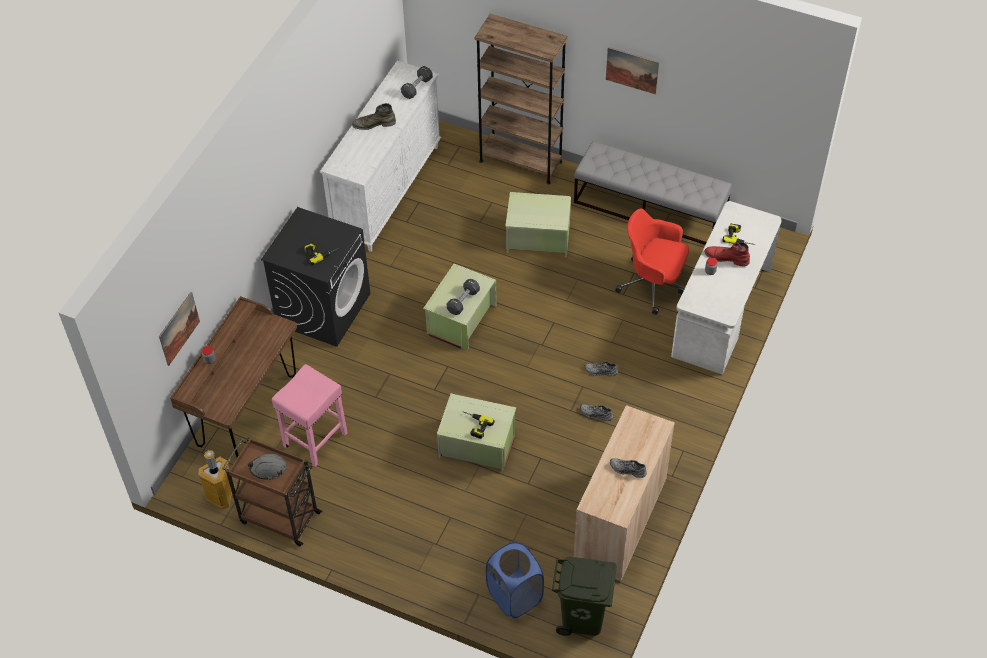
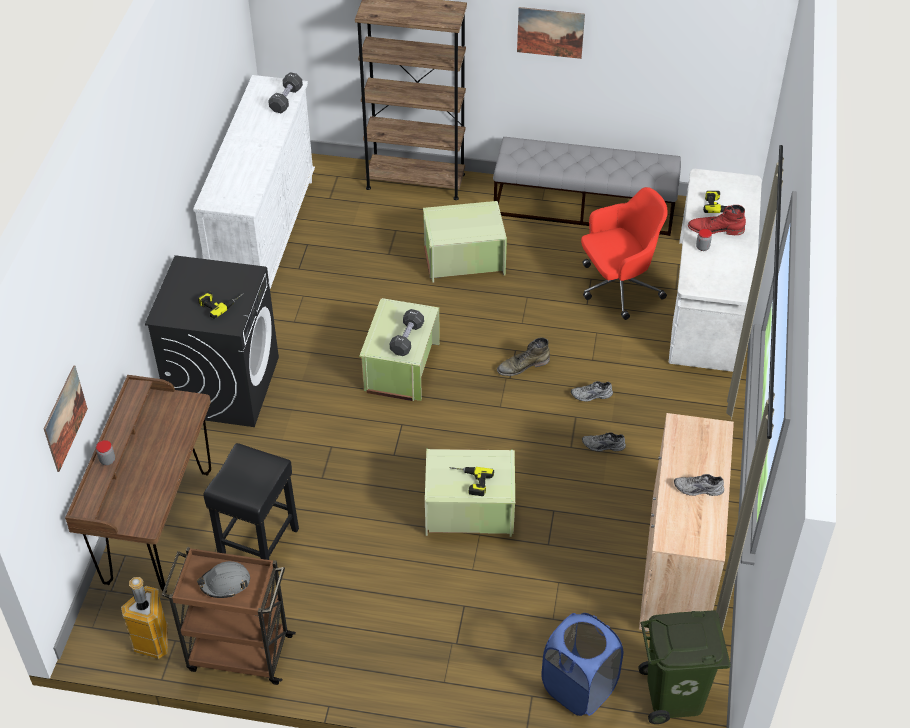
camera: 15 degrees left, 5 degrees down
pink stool [272,364,348,467] -> black stool [203,443,299,560]
green boot [352,103,396,130] -> green boot moved to [497,337,550,376]
red office chair [615,208,689,315] -> red office chair turned 150 degrees clockwise [581,187,668,320]

